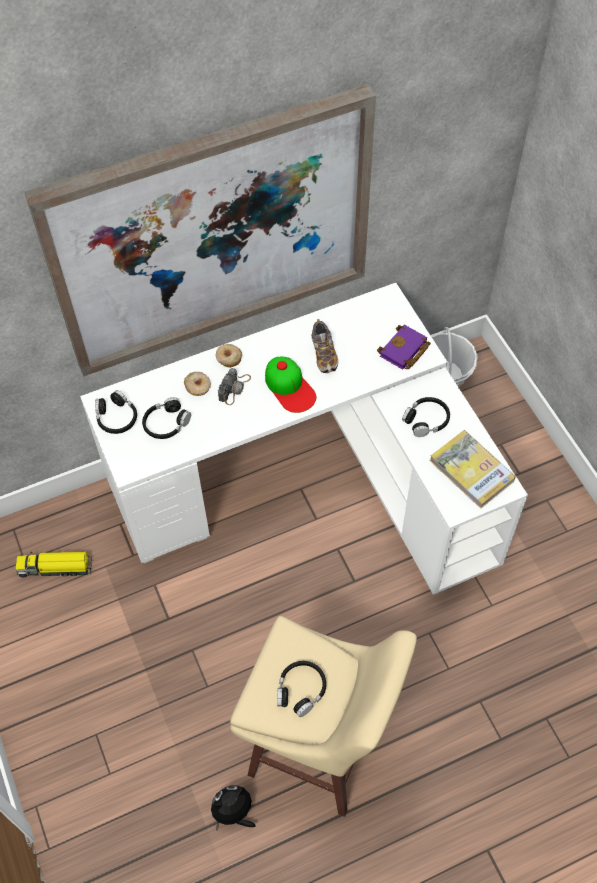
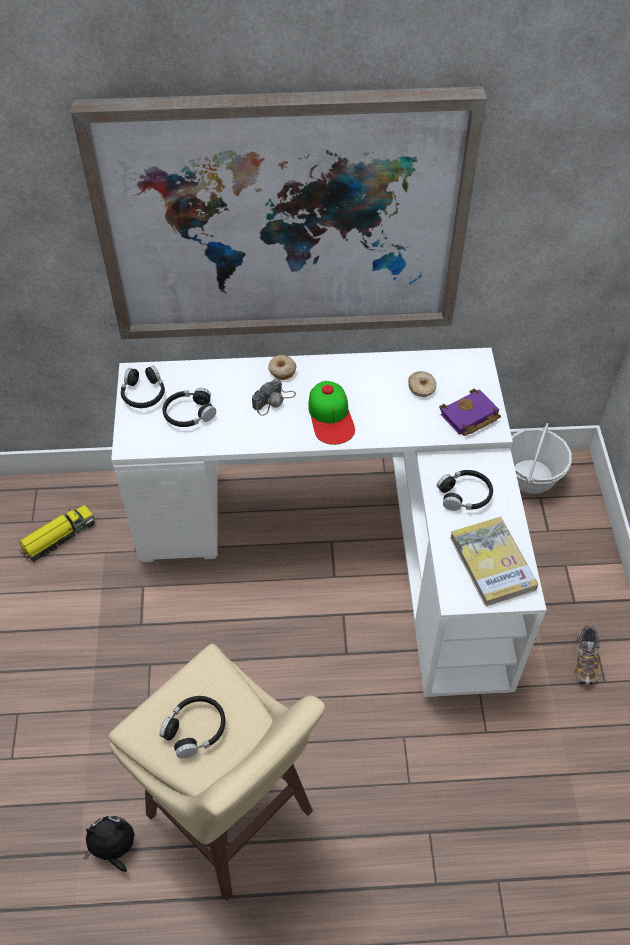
camera: 20 degrees right, 5 degrees down
toy truck [16,551,93,577] -> toy truck turned 120 degrees clockwise [19,505,95,563]
donut [184,372,211,396] -> donut moved to [408,371,437,397]
shoe [312,319,338,373] -> shoe moved to [575,623,600,685]

